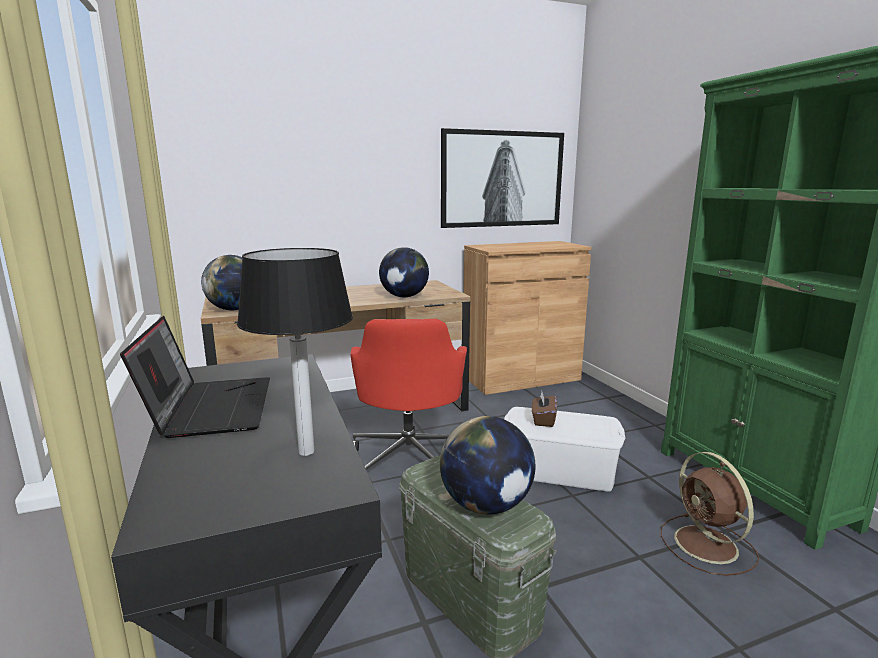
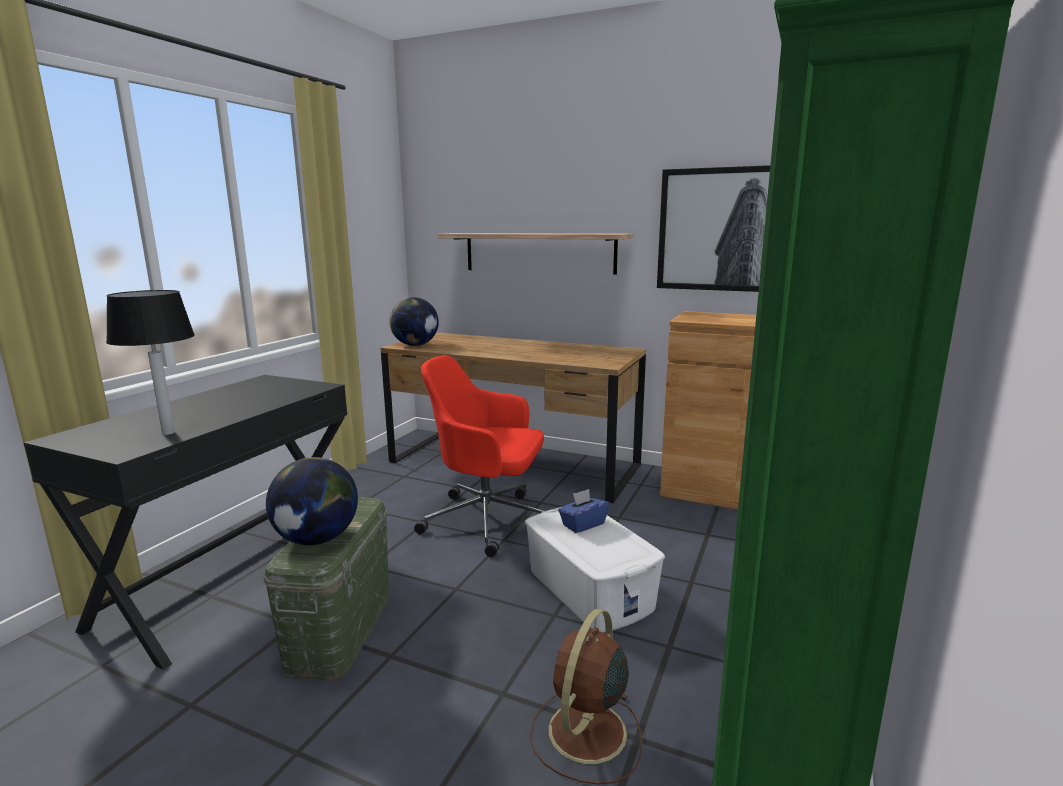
camera: 45 degrees right, 0 degrees up
laptop [120,316,270,438] -> none
red office chair [351,319,467,470] -> red office chair turned 60 degrees clockwise [414,355,545,557]
globe [379,247,429,297] -> none
brown tissue box [532,392,557,427] -> blue tissue box [558,489,609,533]
none -> shelf [437,233,633,275]

